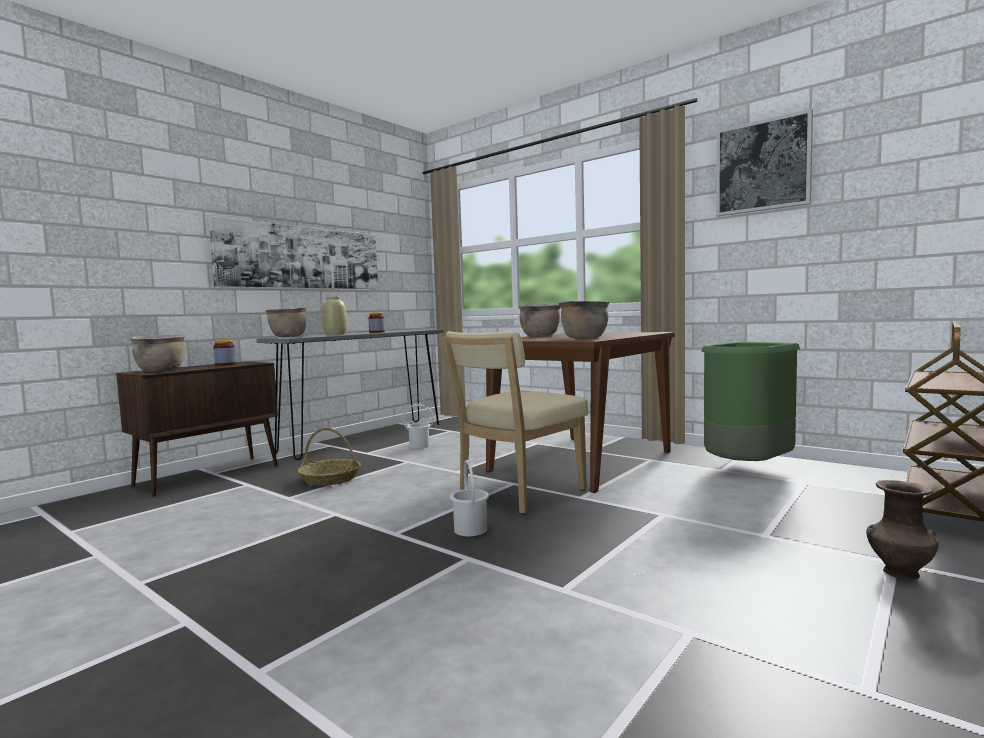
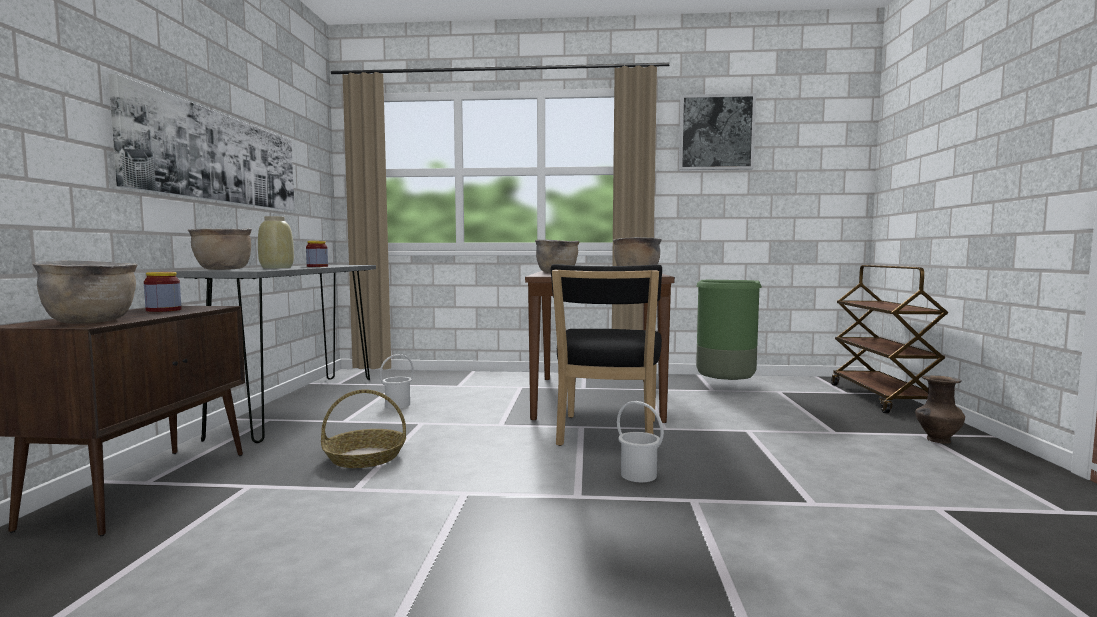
camera: 35 degrees left, 0 degrees up
beige chair [442,331,588,514] -> black chair [550,264,662,446]

